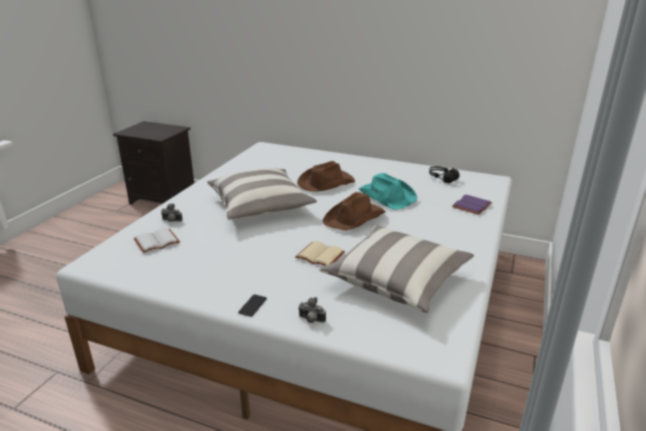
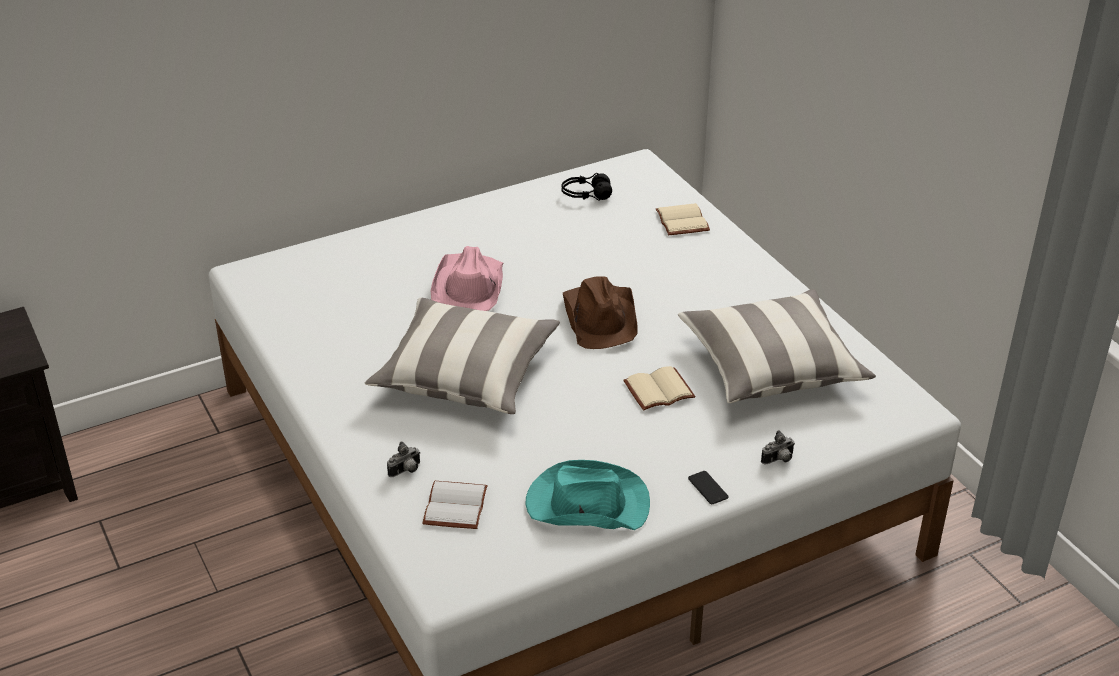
camera: 50 degrees left, 10 degrees up
brown hat [297,161,355,192] -> pink hat [430,246,504,311]
turquoise hat [359,173,417,210] -> turquoise hat moved to [525,460,650,530]
purple book [452,195,492,215] -> beige book [656,203,710,235]

